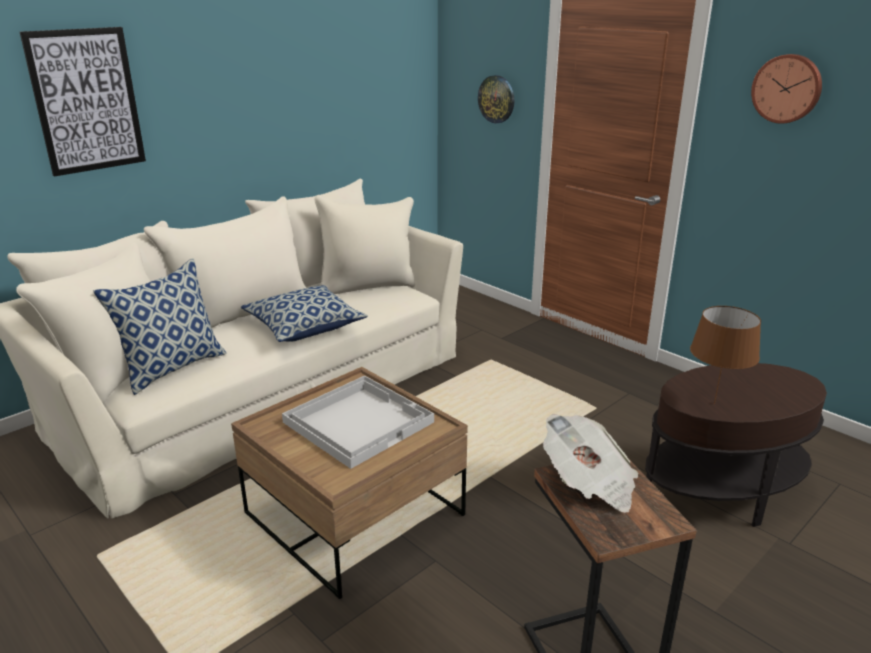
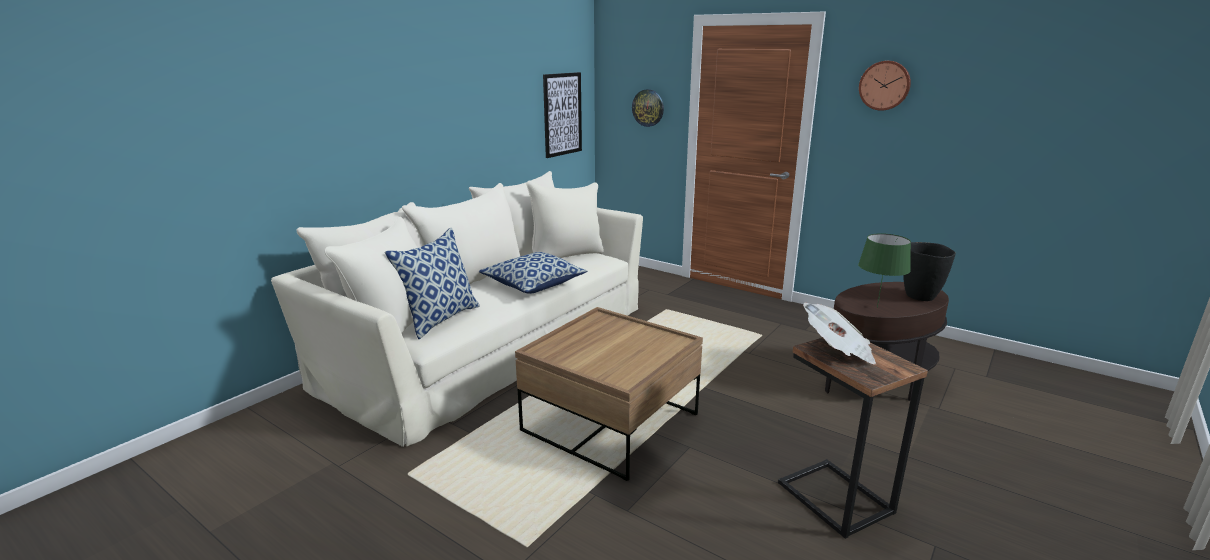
camera: 10 degrees left, 5 degrees down
picture [20,27,146,177] -> picture moved to [543,72,582,158]
white tray [282,375,434,469] -> none
brown table lamp [690,306,761,404] -> green table lamp [858,233,911,308]
none -> black vase [903,242,956,301]

